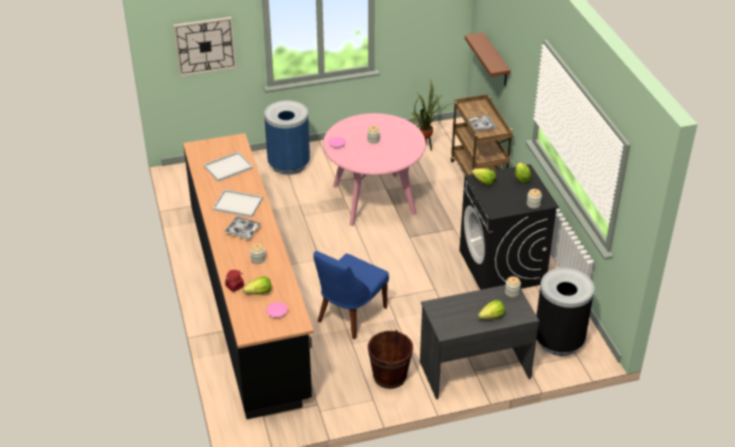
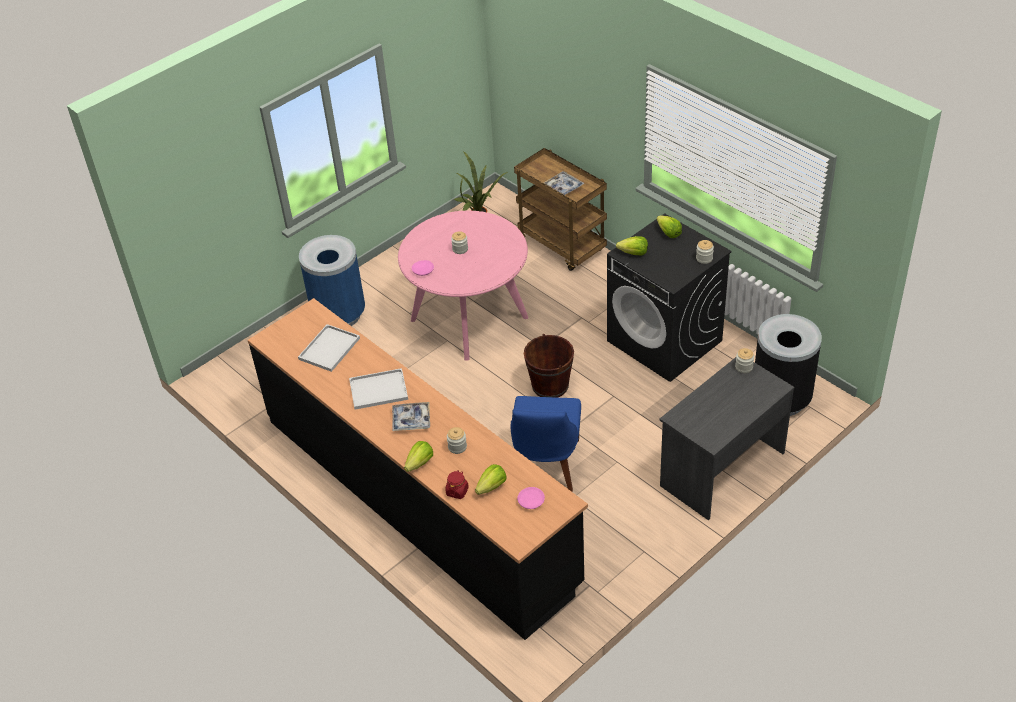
camera: 25 degrees left, 5 degrees up
wall clock [173,17,236,77] -> none
brown bucket [368,330,413,389] -> brown bucket moved to [524,334,574,398]
brown shelf [465,33,511,86] -> none
lettuce [478,300,505,319] -> lettuce moved to [404,441,433,472]

